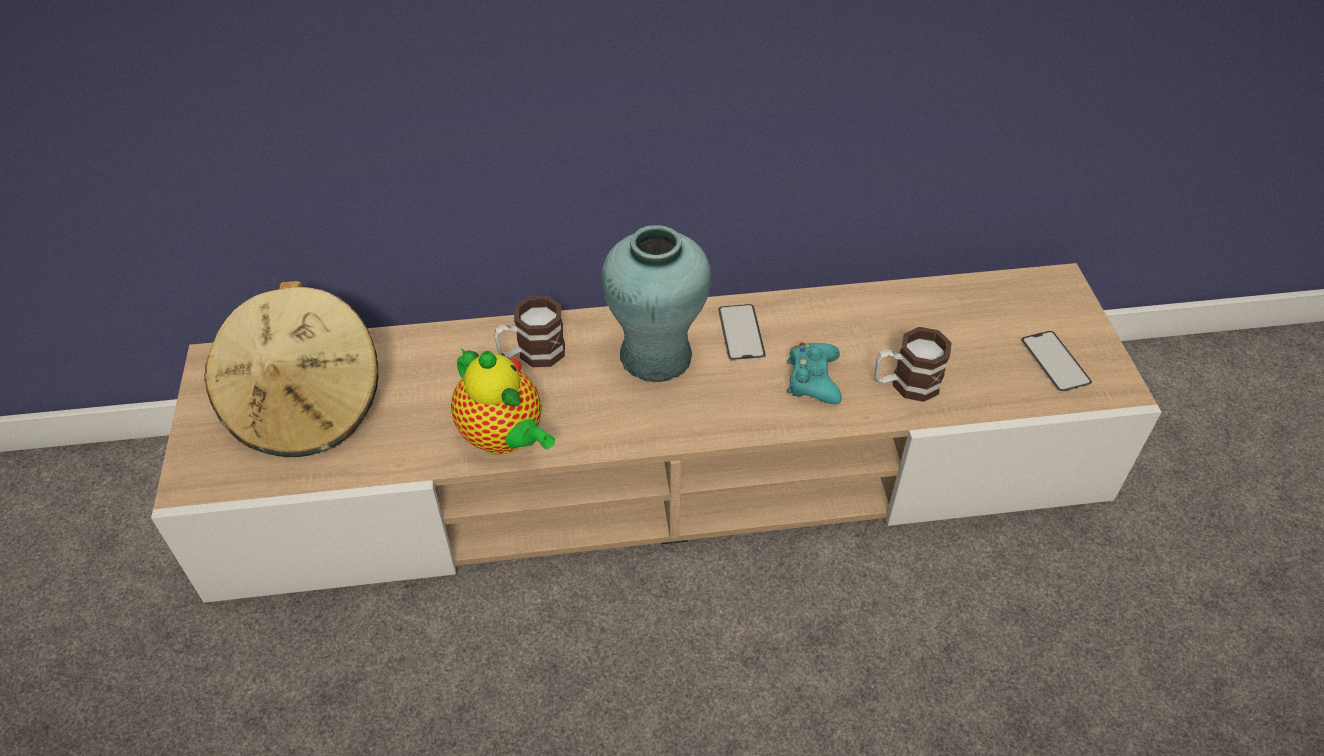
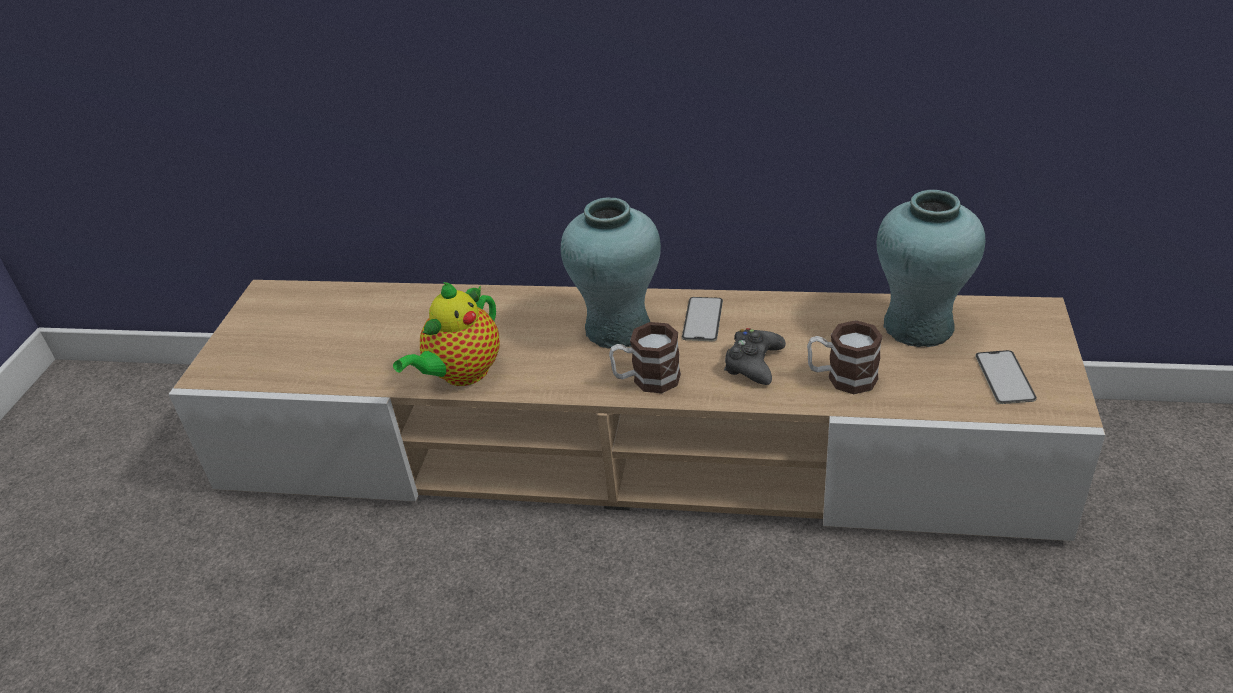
camera: 20 degrees right, 10 degrees down
beige hat [204,281,378,457] -> none
teapot [451,348,555,455] -> teapot turned 60 degrees clockwise [393,282,500,386]
mug [494,296,565,367] -> mug moved to [609,322,681,393]
turquoise game controller [787,343,842,404] -> black game controller [724,328,786,385]
none -> turquoise vase [876,190,985,347]

